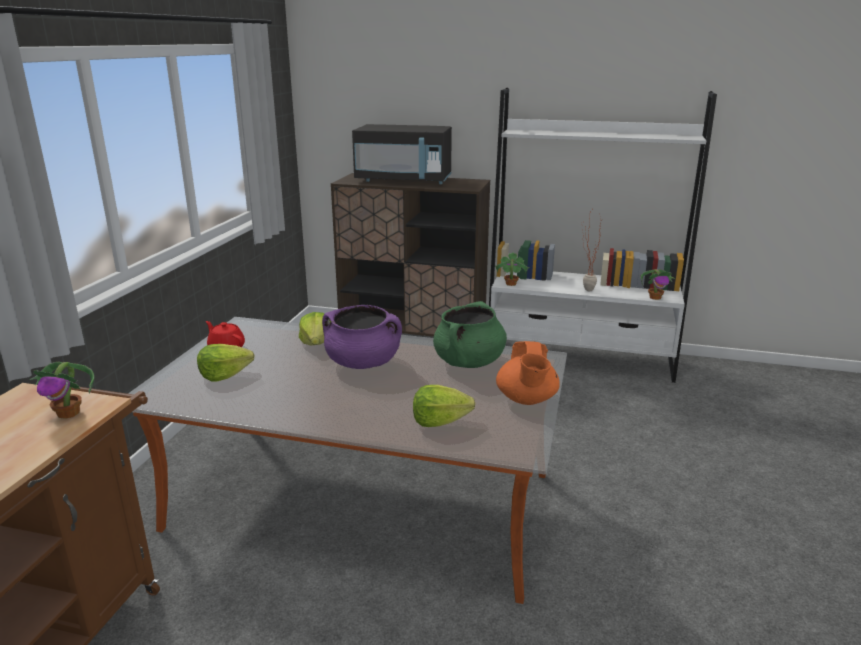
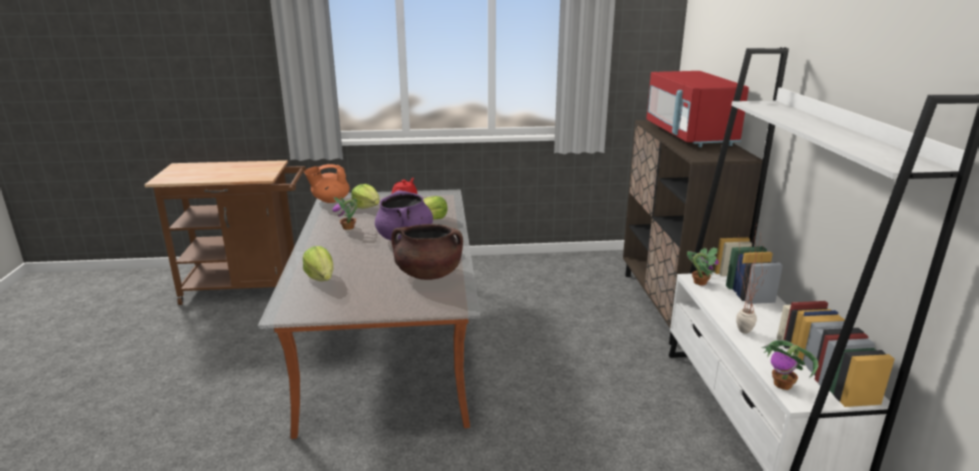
camera: 70 degrees right, 0 degrees up
potted plant [30,362,94,419] -> potted plant moved to [332,197,357,230]
black microwave [352,124,452,184] -> red microwave [646,71,749,147]
green cooking pot [433,301,507,368] -> brown cooking pot [391,224,463,280]
orange teapot [496,341,560,405] -> orange teapot moved to [304,164,350,203]

